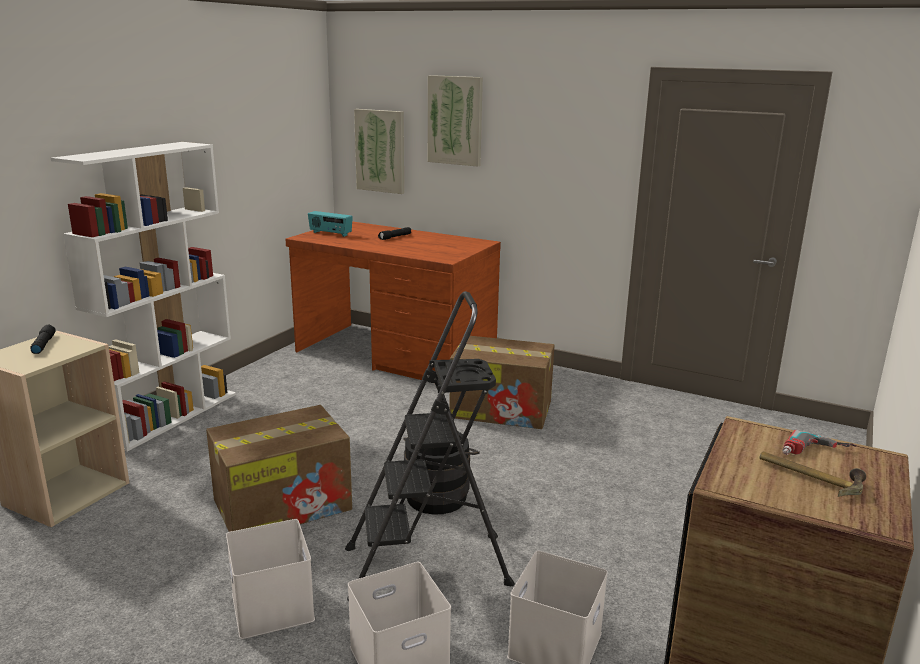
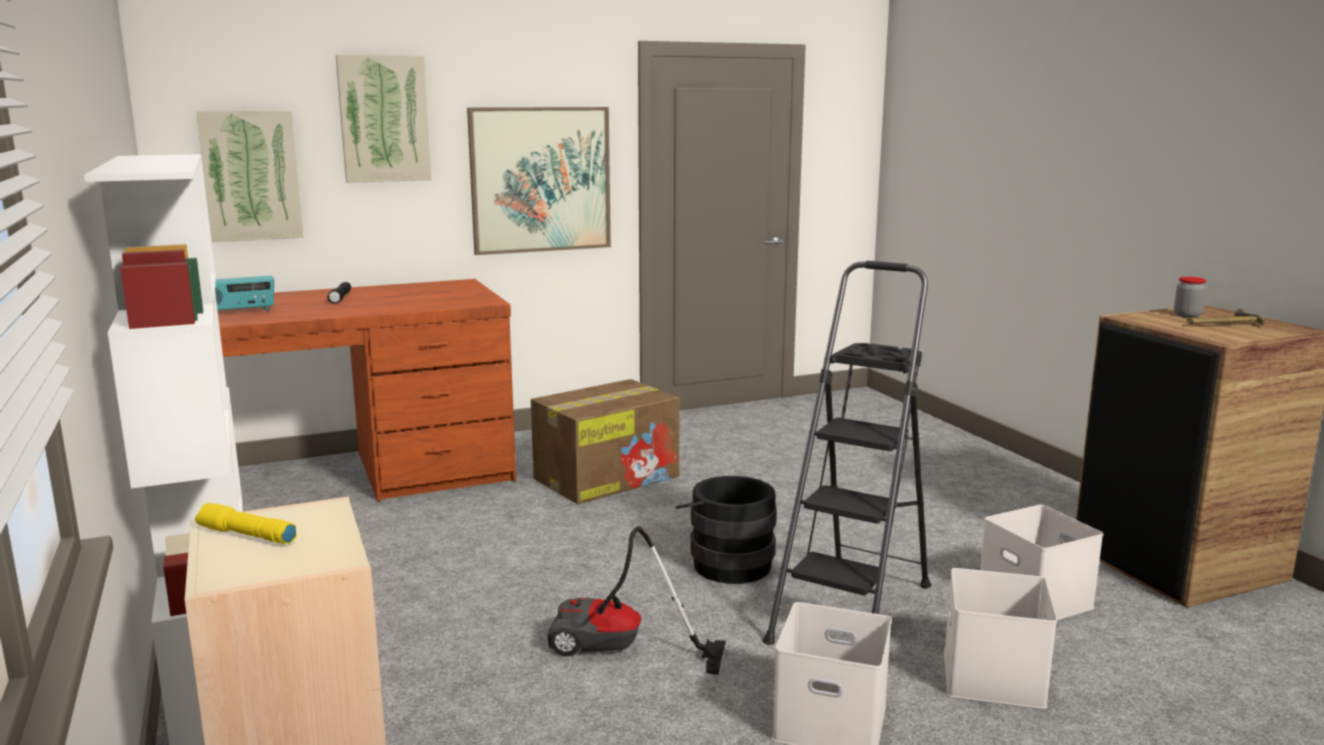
camera: 50 degrees left, 5 degrees down
black flashlight [30,325,56,354] -> yellow flashlight [195,503,297,544]
cardboard box [206,405,352,532] -> vacuum cleaner [547,526,726,675]
power drill [782,429,857,455] -> jar [1174,277,1206,318]
none -> picture [467,107,611,255]

